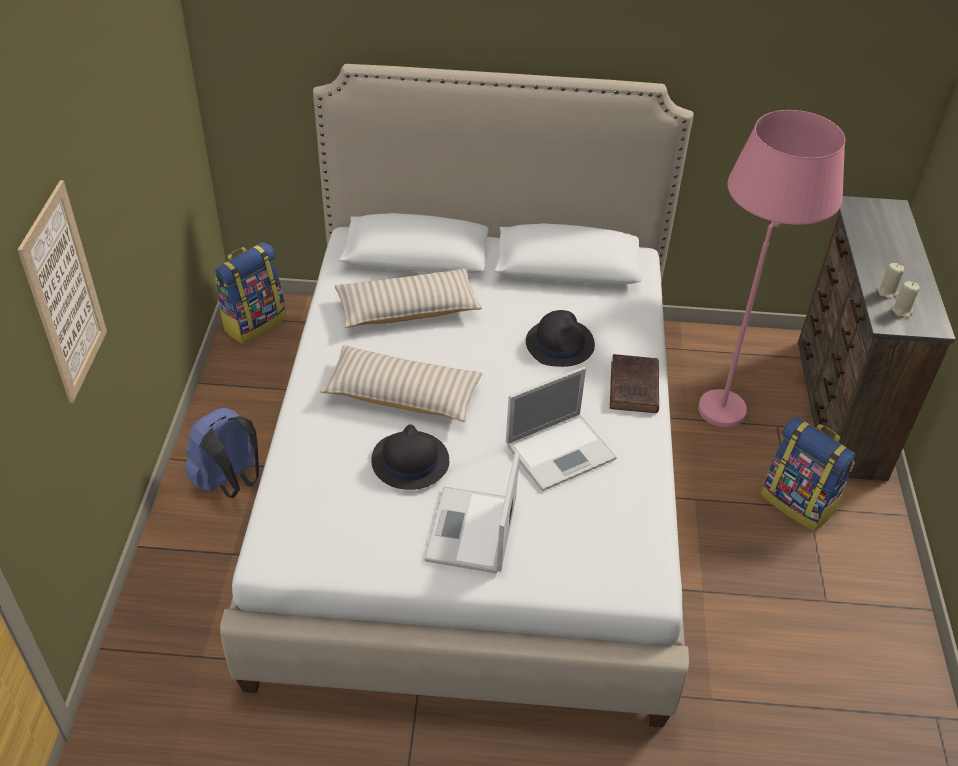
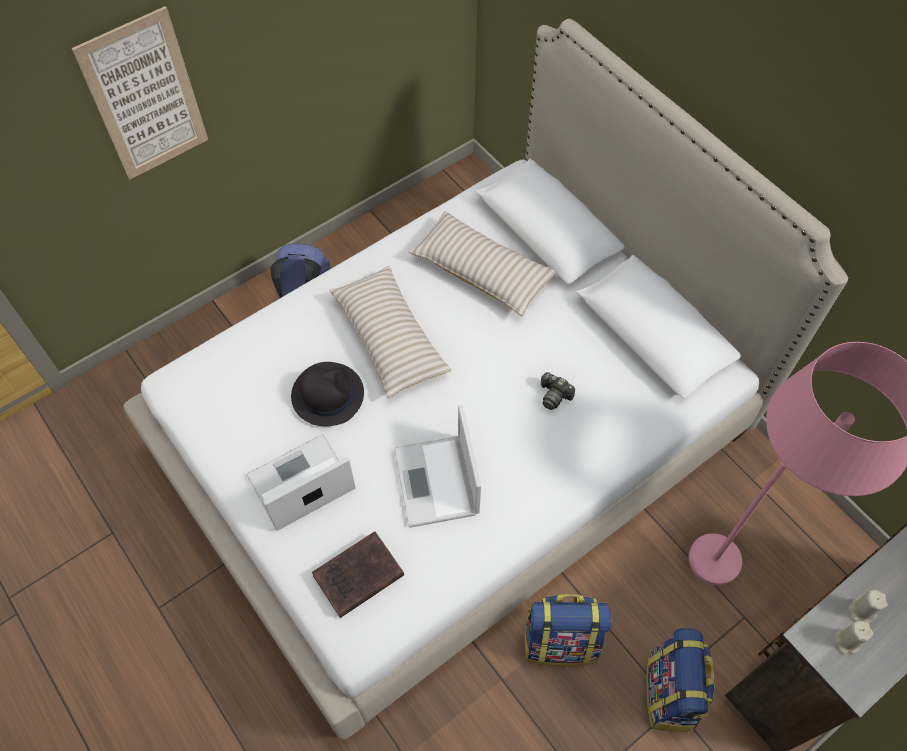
camera: 50 degrees right, 15 degrees up
backpack [214,242,286,344] -> backpack moved to [524,594,612,666]
laptop [506,367,617,491] -> laptop turned 60 degrees clockwise [394,405,481,528]
black hat [526,310,595,367] -> camera [541,372,575,410]
brown book [610,354,659,413] -> brown book moved to [311,531,404,618]

